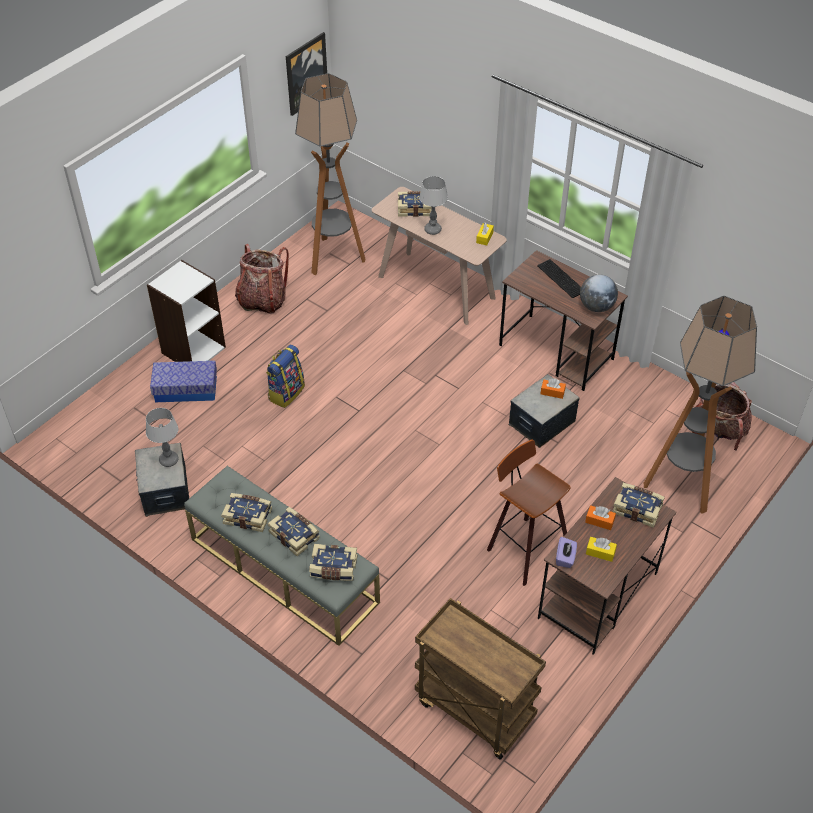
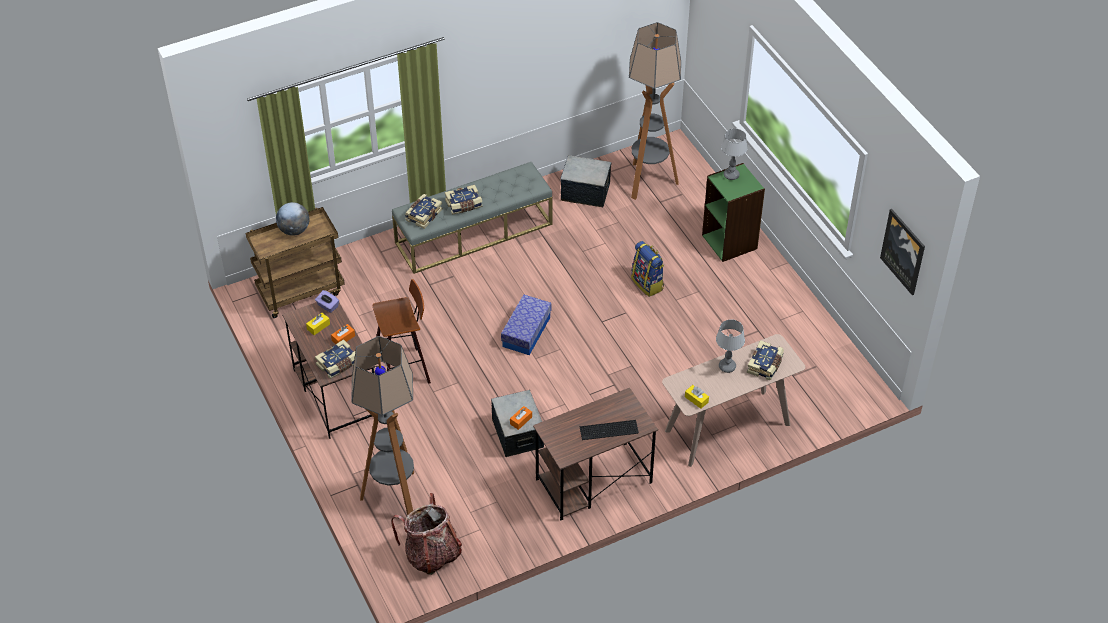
camera: 115 degrees right, 0 degrees up
table lamp [146,408,179,467] -> table lamp moved to [721,129,748,180]
white bookcase [147,260,226,362] -> green bookcase [702,163,765,262]
storage box [150,361,217,402] -> storage box moved to [501,295,551,355]
book [221,493,272,532] -> none
backpack [235,244,289,314] -> none
floor lamp [295,73,365,275] -> floor lamp moved to [629,22,681,200]
globe [580,274,618,312] -> globe moved to [276,202,309,236]

